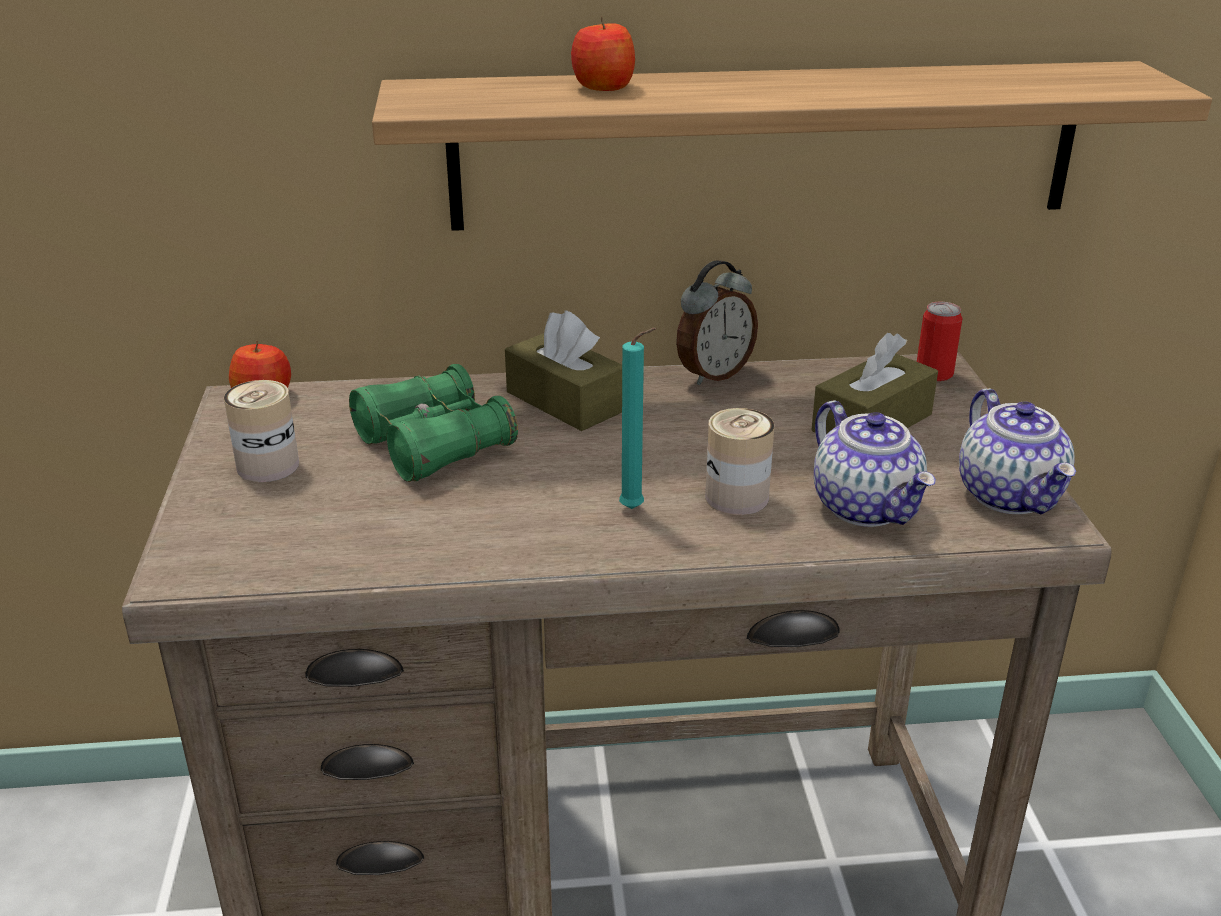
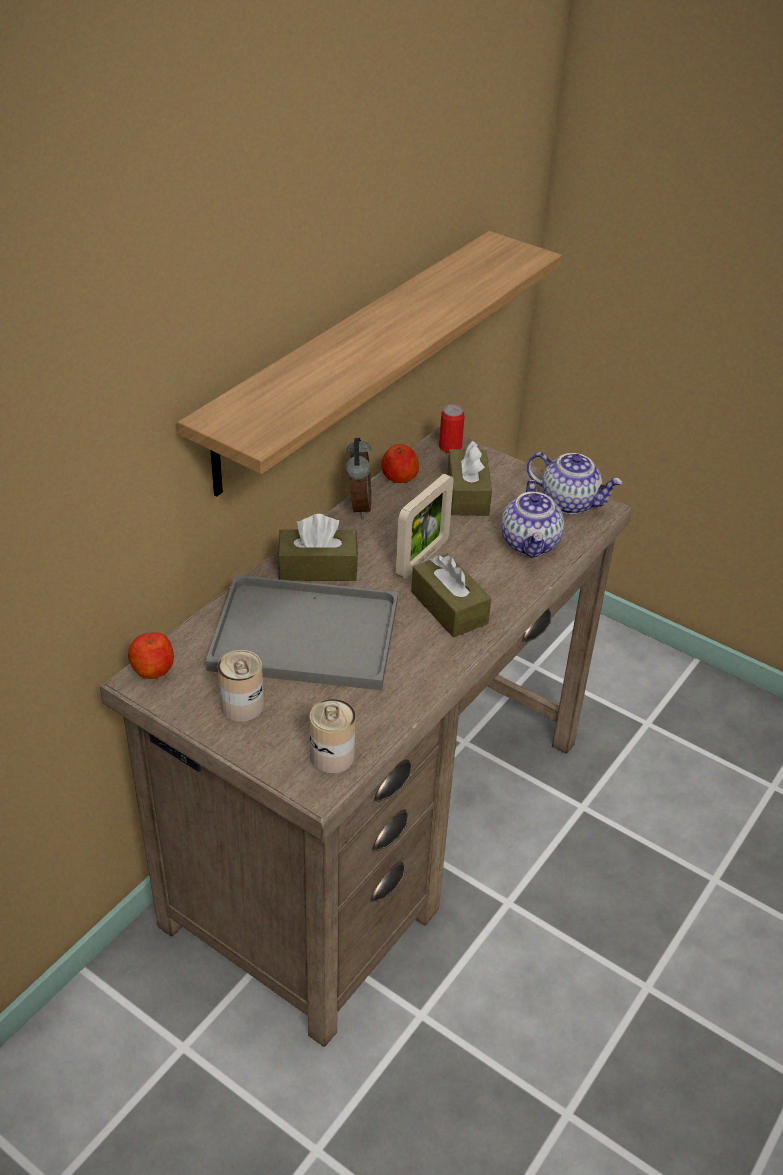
camera: 50 degrees left, 10 degrees up
green binoculars [349,364,518,482] -> grey tray [205,575,398,690]
apple [571,17,635,91] -> apple moved to [381,444,419,483]
turquoise candle [619,328,656,509] -> brown tissue box [411,554,491,638]
can [705,408,774,515] -> can moved to [310,699,355,773]
teapot [814,401,936,527] -> teapot turned 75 degrees clockwise [501,480,564,558]
none -> picture frame [396,474,453,579]

